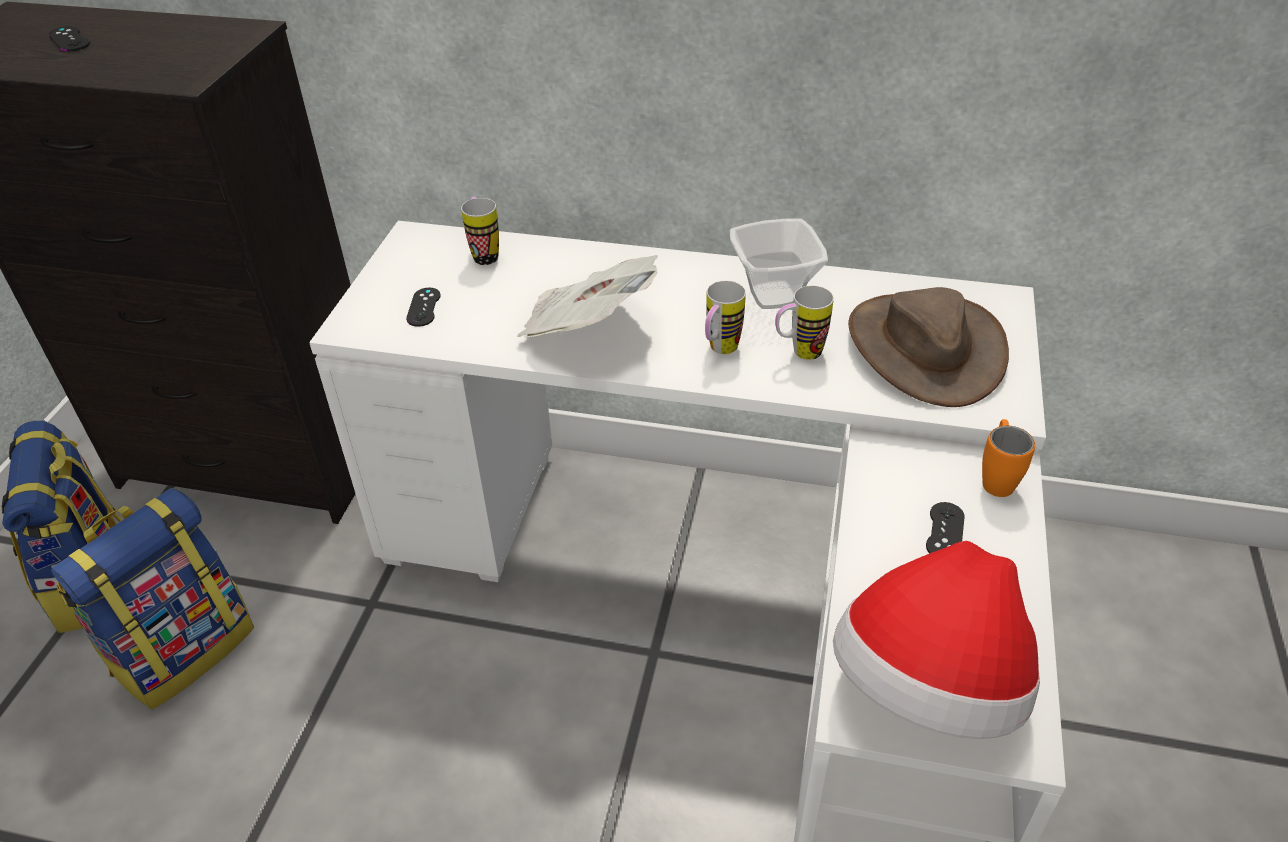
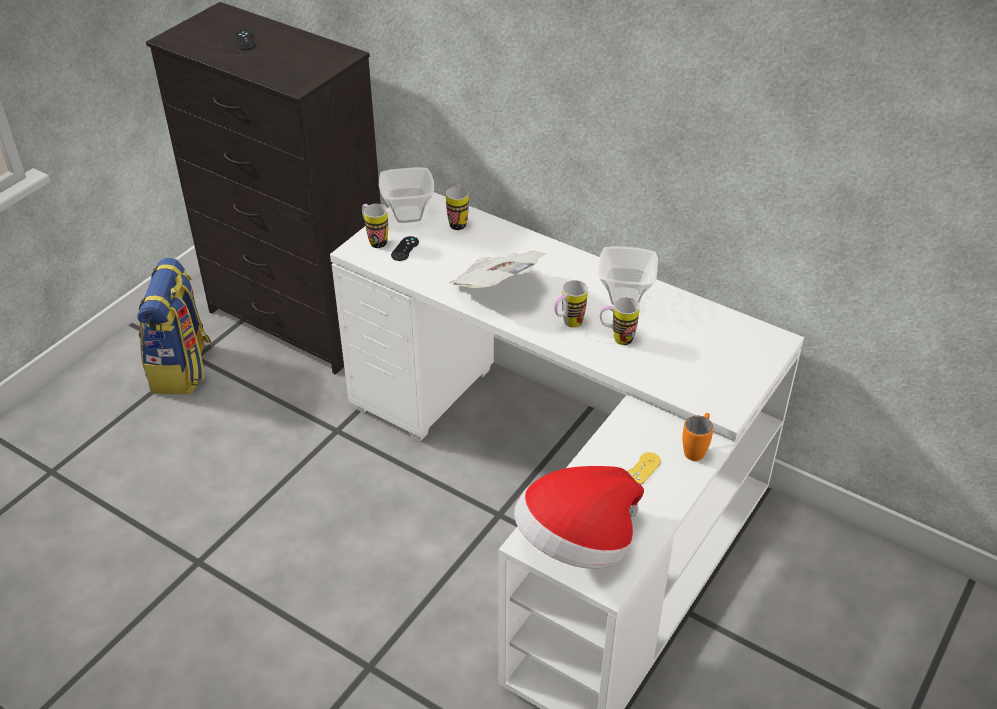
camera: 20 degrees right, 0 degrees up
backpack [51,488,254,709] -> none
brown hat [848,287,1009,407] -> none
black game controller [926,502,965,554] -> yellow game controller [627,452,661,485]
none -> mug [362,204,388,248]
none -> bowl [379,167,434,223]

